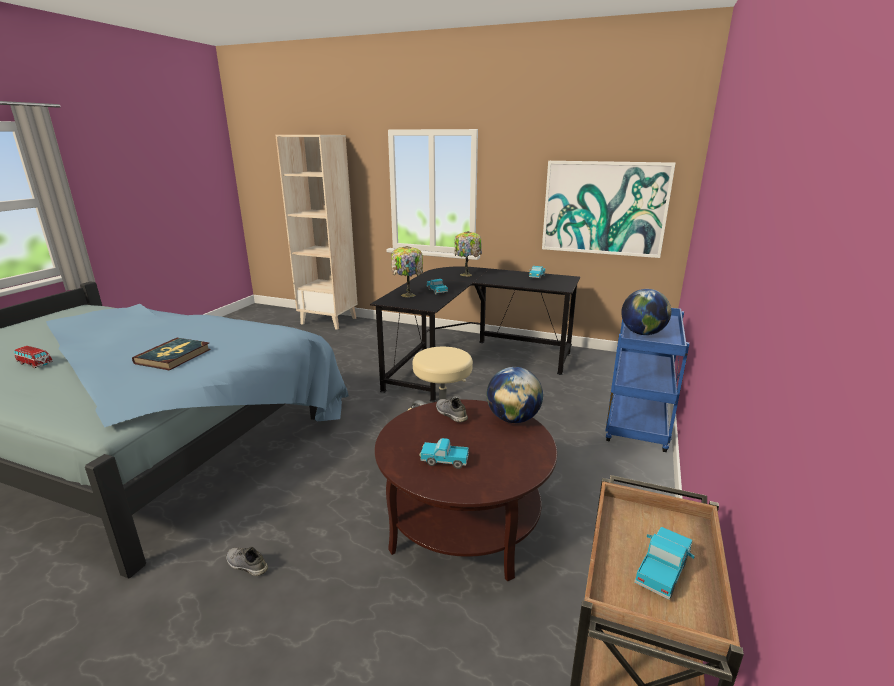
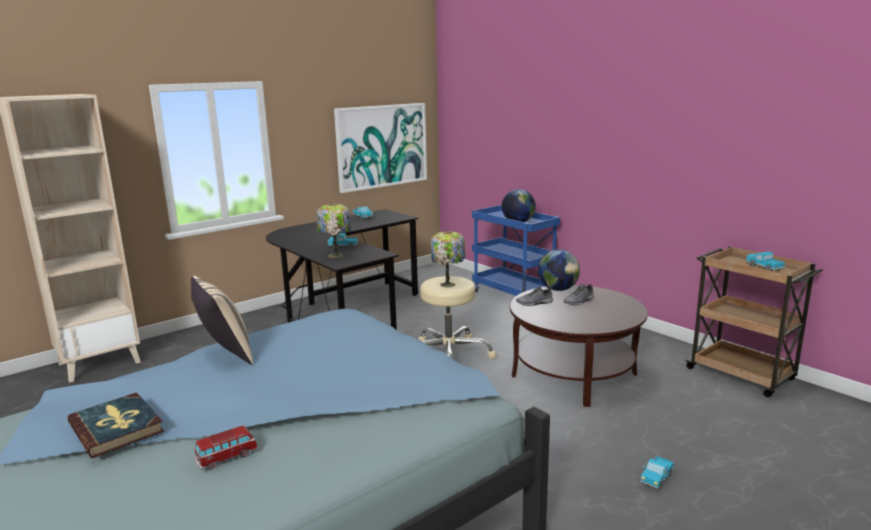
camera: 60 degrees left, 5 degrees down
book [132,338,211,370] -> book moved to [68,392,164,458]
grey shoe [226,547,268,576] -> grey shoe moved to [563,284,594,305]
toy truck [419,438,469,469] -> toy truck moved to [640,456,674,489]
table lamp [455,231,482,276] -> table lamp moved to [431,231,466,287]
none -> beige pillow [191,276,253,365]

